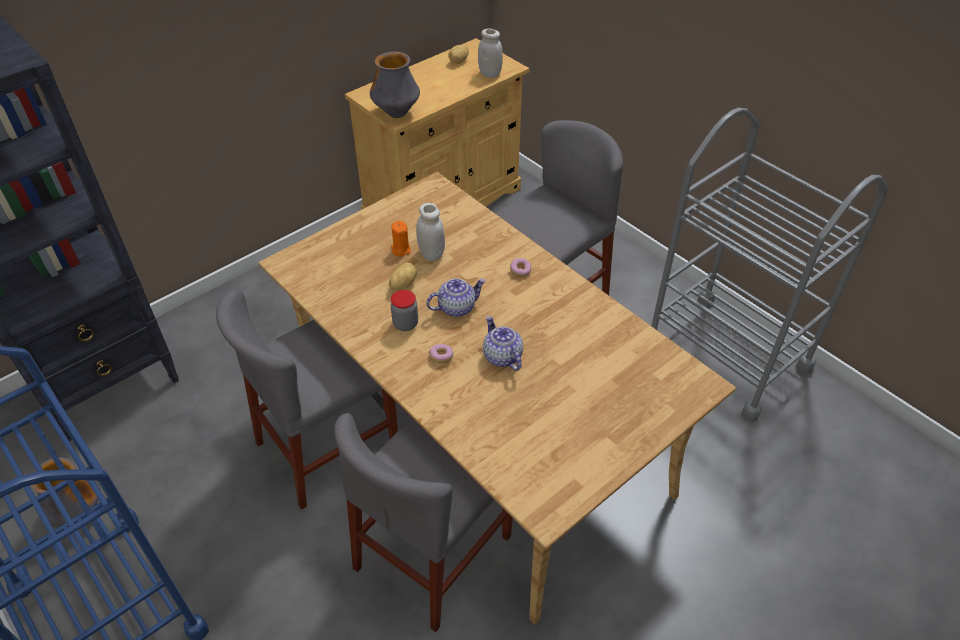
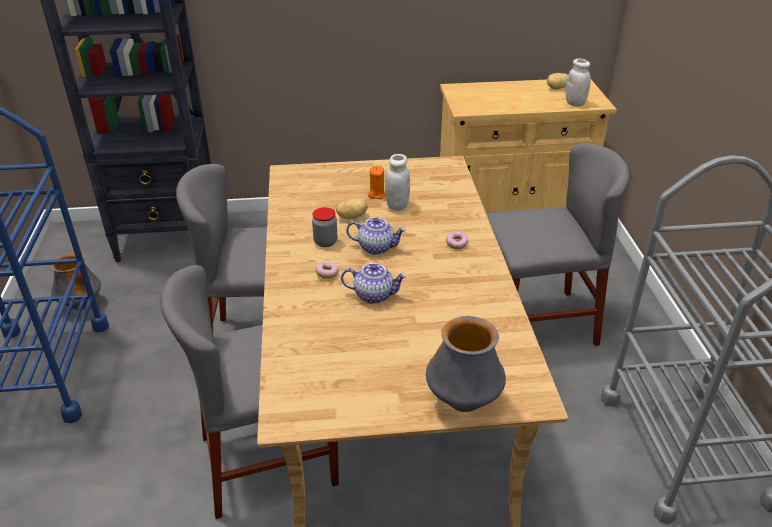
camera: 35 degrees right, 10 degrees down
vase [370,52,420,118] -> vase moved to [426,316,506,412]
teapot [483,316,523,371] -> teapot turned 90 degrees clockwise [341,263,407,304]

